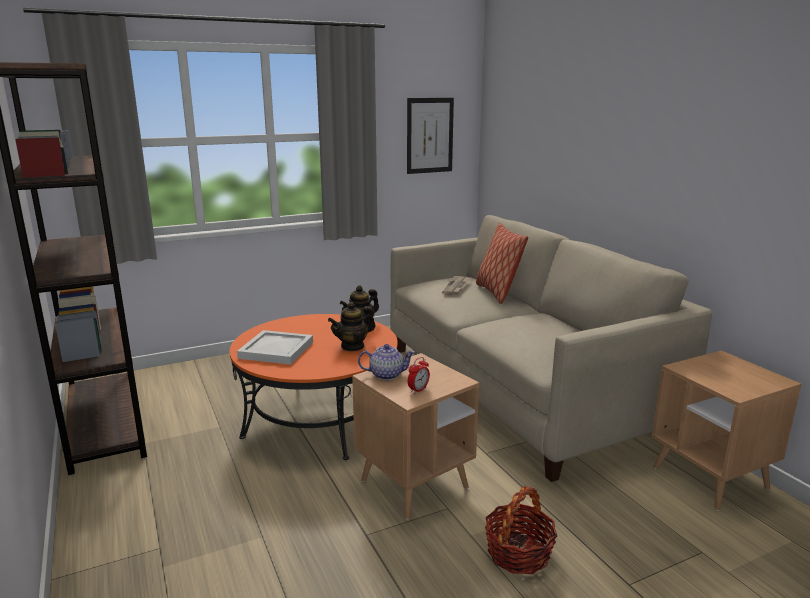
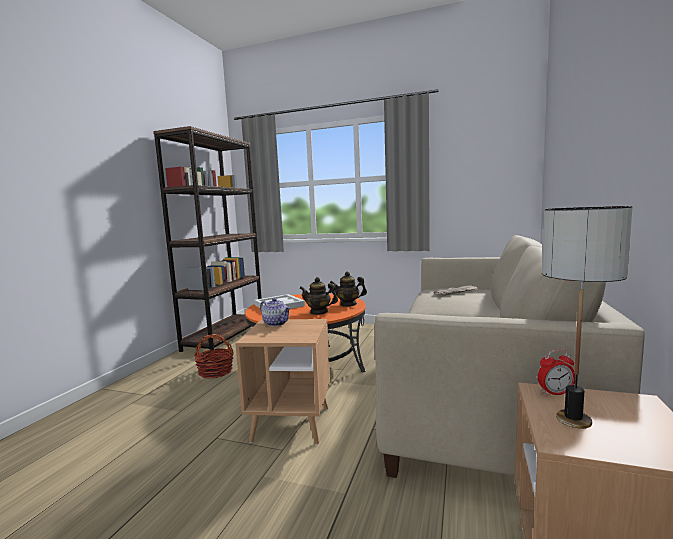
camera: 45 degrees right, 10 degrees down
picture [407,98,454,174] -> none
alarm clock [408,357,430,394] -> alarm clock moved to [538,349,575,396]
pillow [476,223,528,304] -> none
basket [485,487,557,574] -> basket moved to [194,334,234,379]
none -> table lamp [542,206,632,429]

